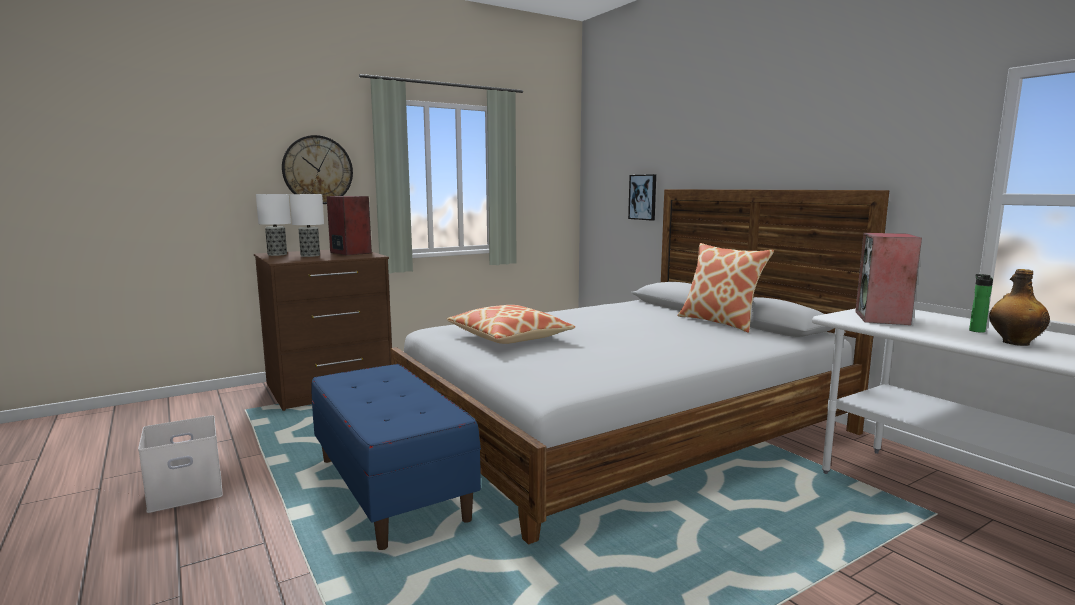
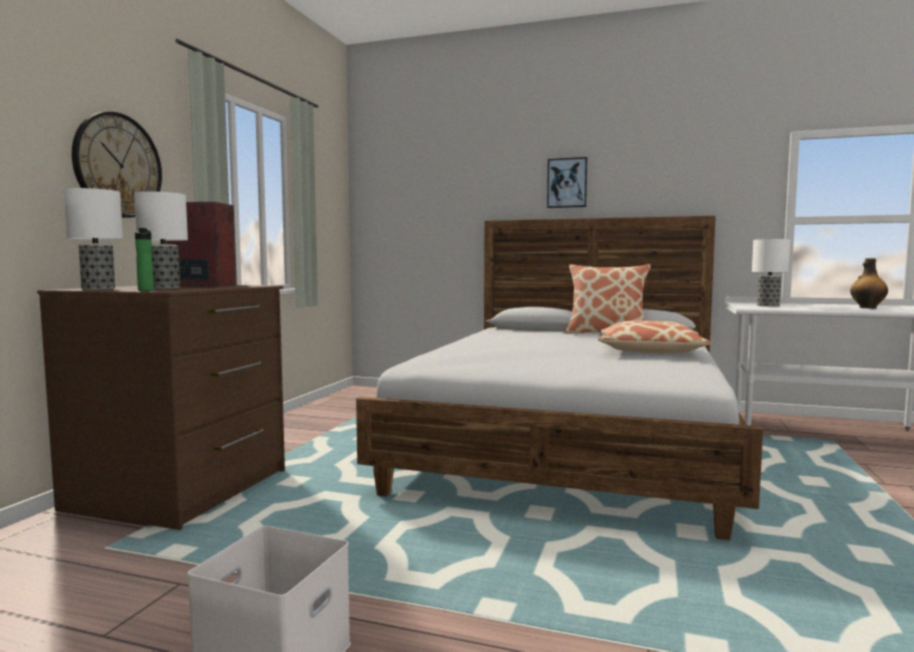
camera: 40 degrees left, 5 degrees down
blue bench [311,364,481,550] -> none
pillow [446,305,575,344] -> pillow moved to [598,320,712,354]
picture [628,174,656,221] -> picture moved to [547,157,587,208]
speaker [855,233,922,325] -> table lamp [752,239,790,307]
bottle [969,274,993,333] -> bottle moved to [135,228,154,291]

